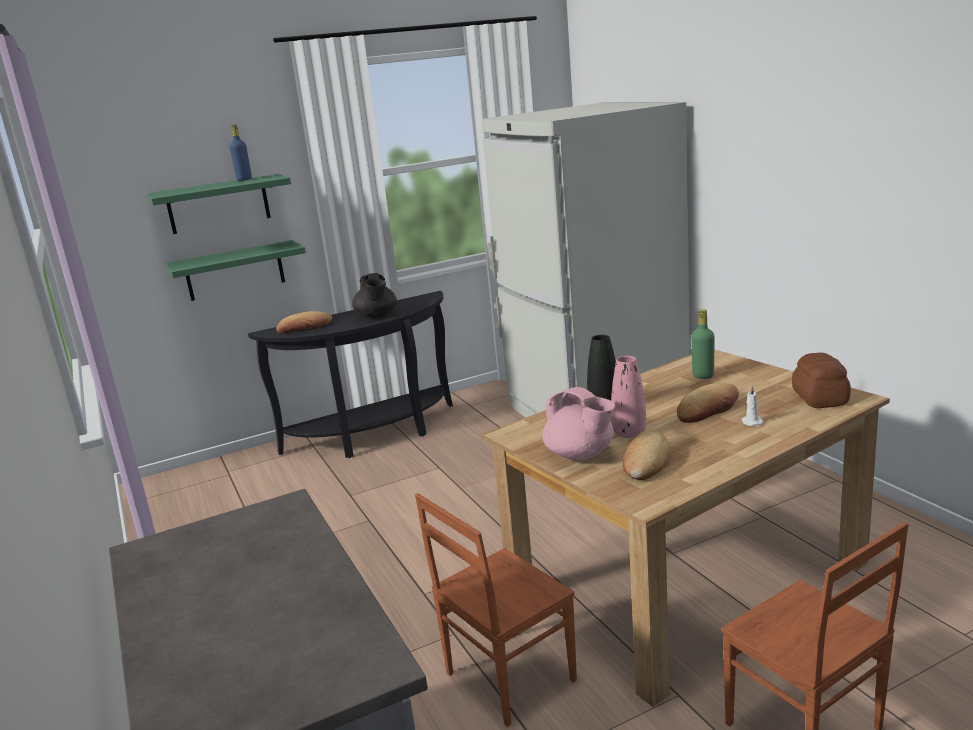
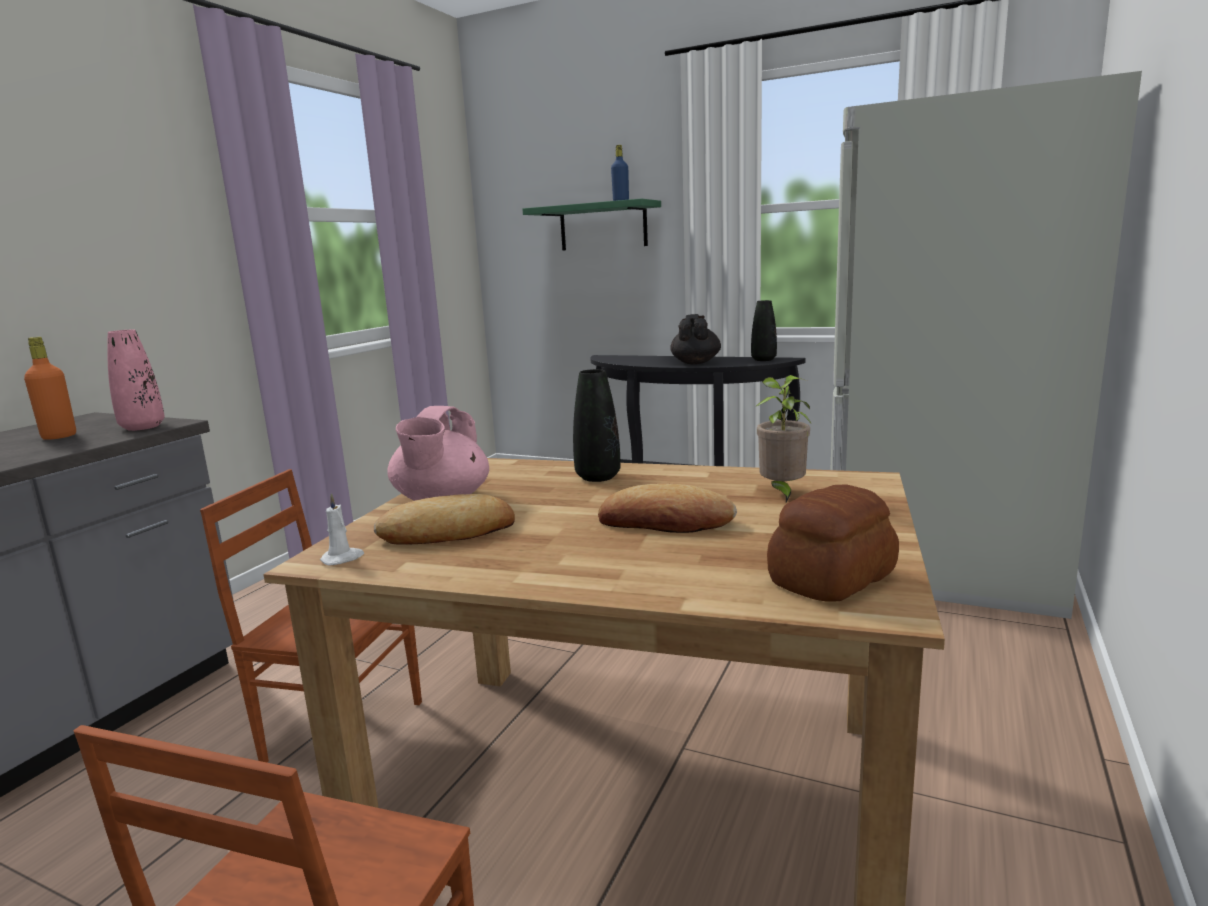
camera: 50 degrees right, 5 degrees down
green shelf [166,240,306,301] -> none
bread [277,311,332,333] -> none
black teapot [352,273,397,318] -> black teapot turned 150 degrees clockwise [670,314,721,364]
pink vase [611,356,646,438] -> pink vase moved to [107,329,164,431]
green bottle [691,309,715,379] -> potted plant [755,375,811,502]
white candle [741,386,764,426] -> white candle moved to [320,493,364,566]
none -> orange bottle [24,337,76,440]
none -> black vase [751,300,777,361]

